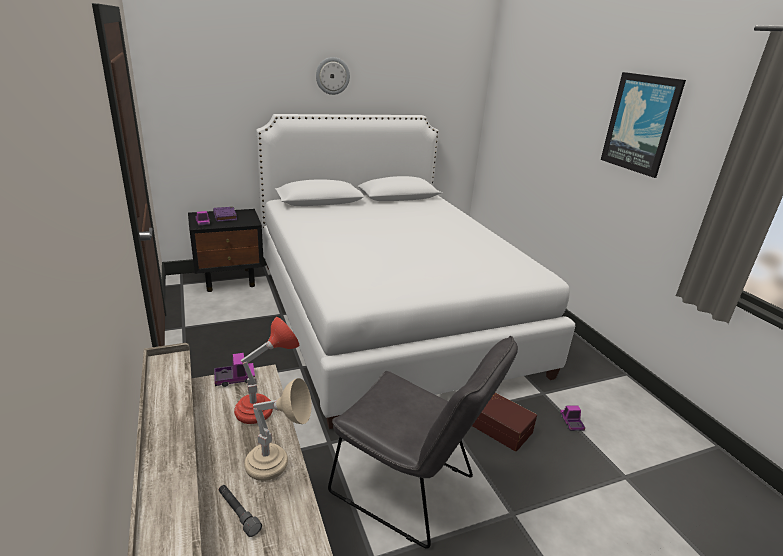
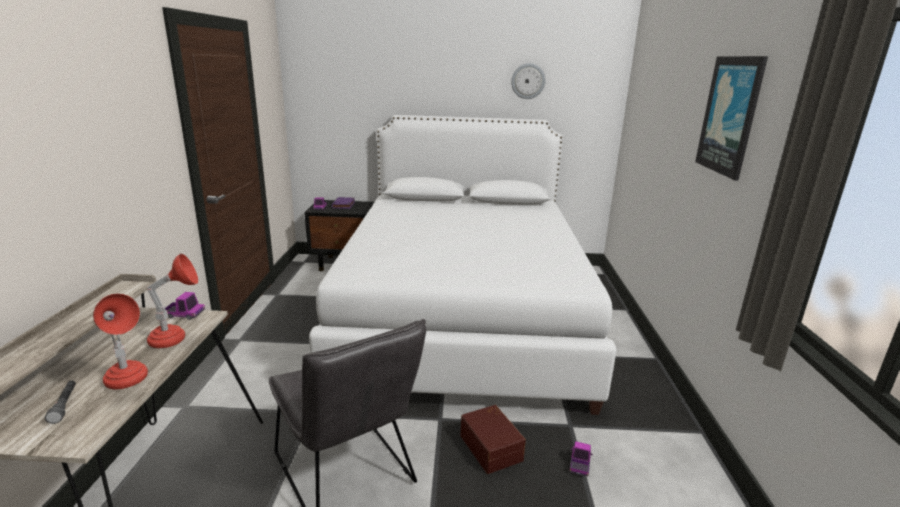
camera: 25 degrees right, 5 degrees down
beige table lamp [244,378,312,481] -> red table lamp [93,294,148,389]
wall clock [316,57,350,95] -> wall clock moved to [511,63,545,99]

